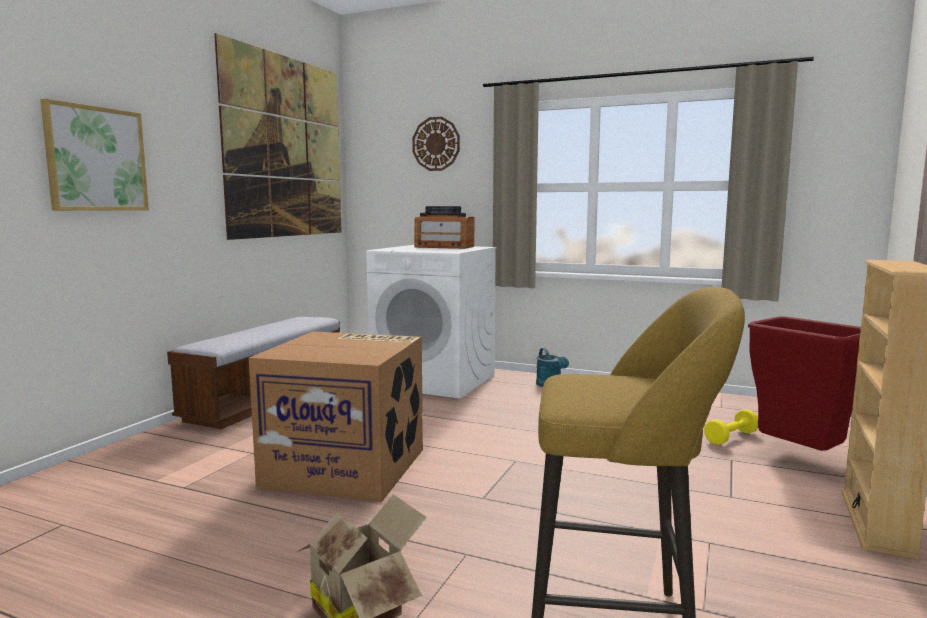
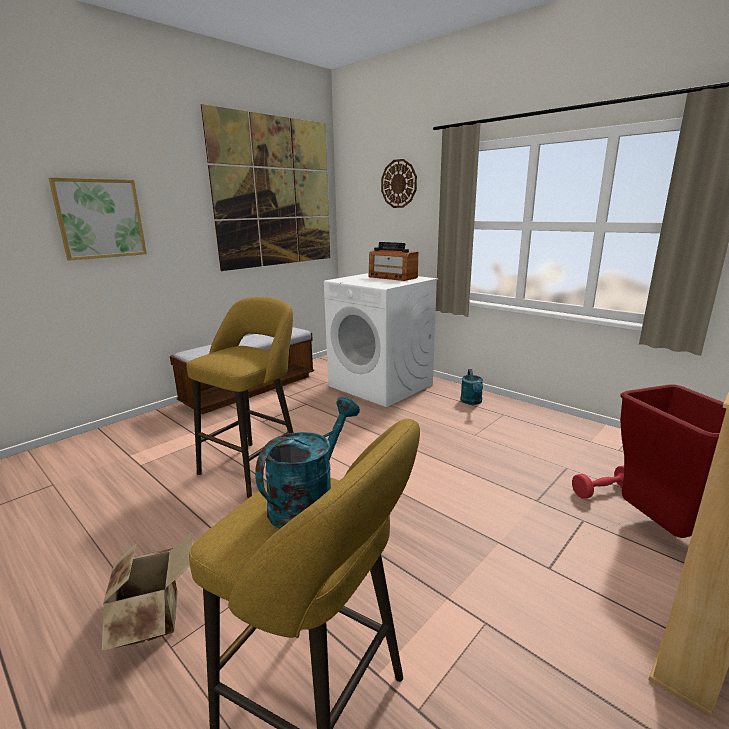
camera: 20 degrees right, 10 degrees up
cardboard box [249,331,423,502] -> yellow stool [186,297,294,498]
yellow dumbbell [704,409,758,445] -> red dumbbell [572,465,624,499]
none -> turquoise watering can [255,397,360,528]

